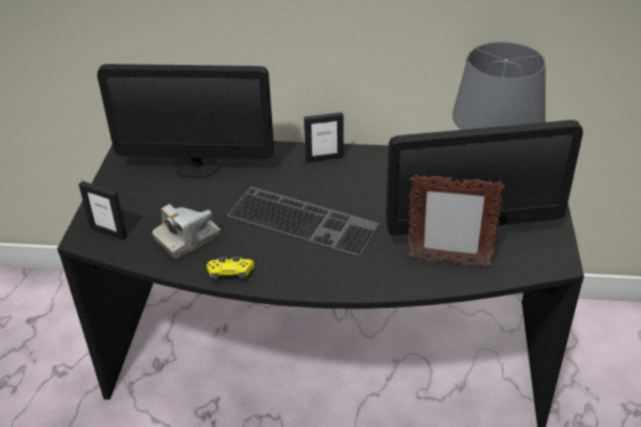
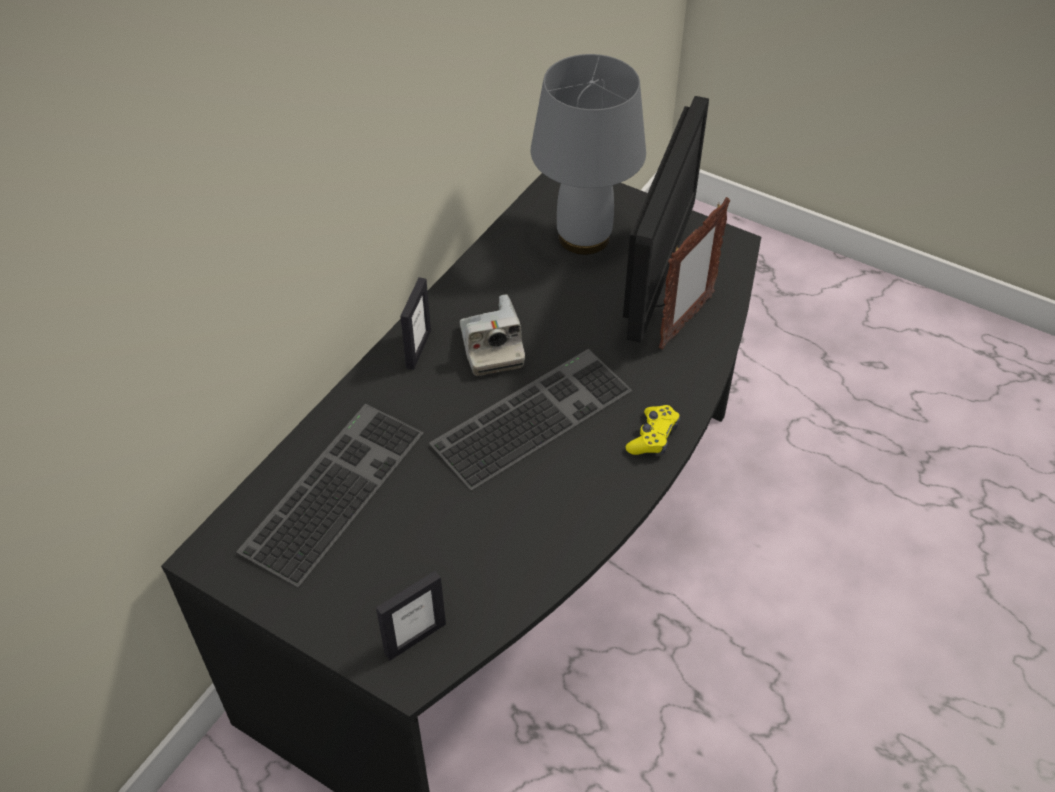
camera: 65 degrees left, 10 degrees up
monitor [97,64,274,178] -> keyboard [236,404,424,587]
camera [152,204,221,259] -> camera moved to [460,294,525,376]
yellow game controller [207,256,254,281] -> yellow game controller moved to [626,405,680,455]

